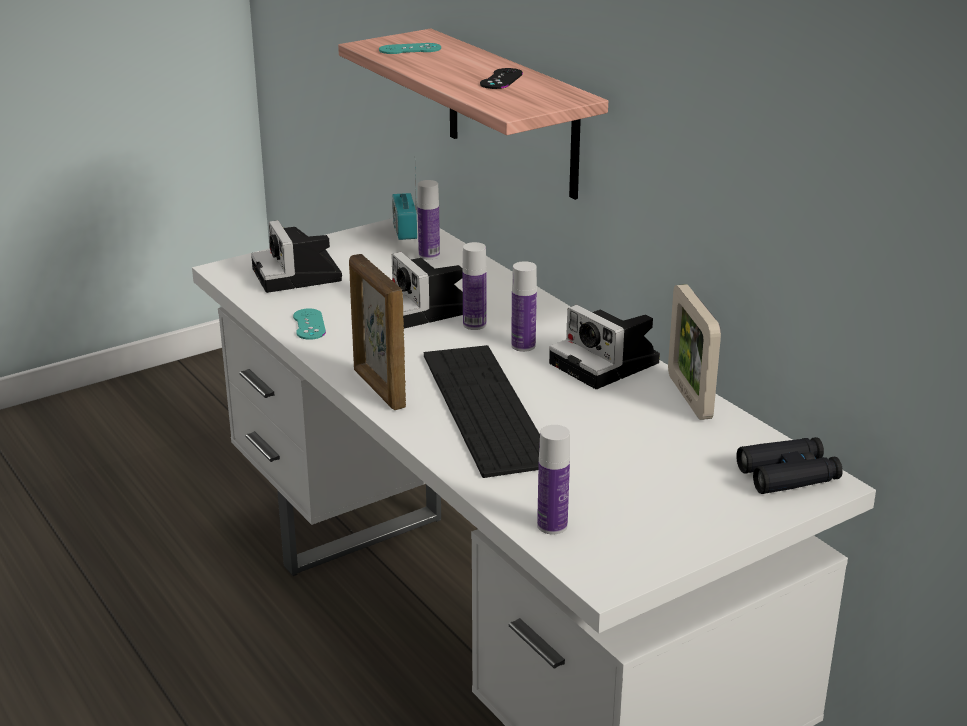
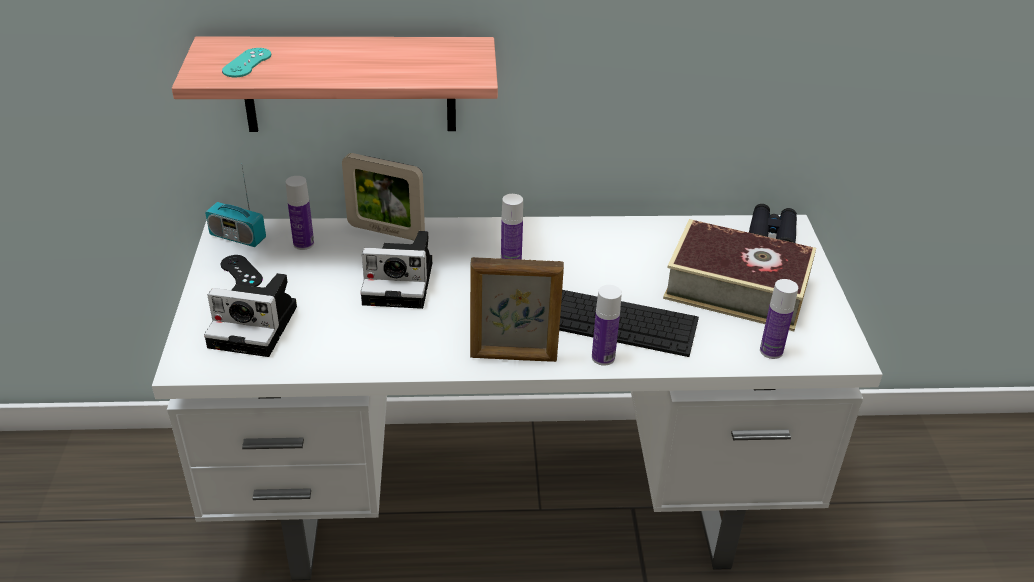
camera: 60 degrees left, 10 degrees up
turquoise game controller [293,308,326,340] -> none
bottle [462,242,487,330] -> bottle moved to [592,285,622,366]
black game controller [480,68,523,89] -> black game controller moved to [221,255,263,287]
camera [549,305,660,389] -> none
picture frame [668,284,721,420] -> picture frame moved to [342,153,425,241]
none -> book [663,219,816,331]

